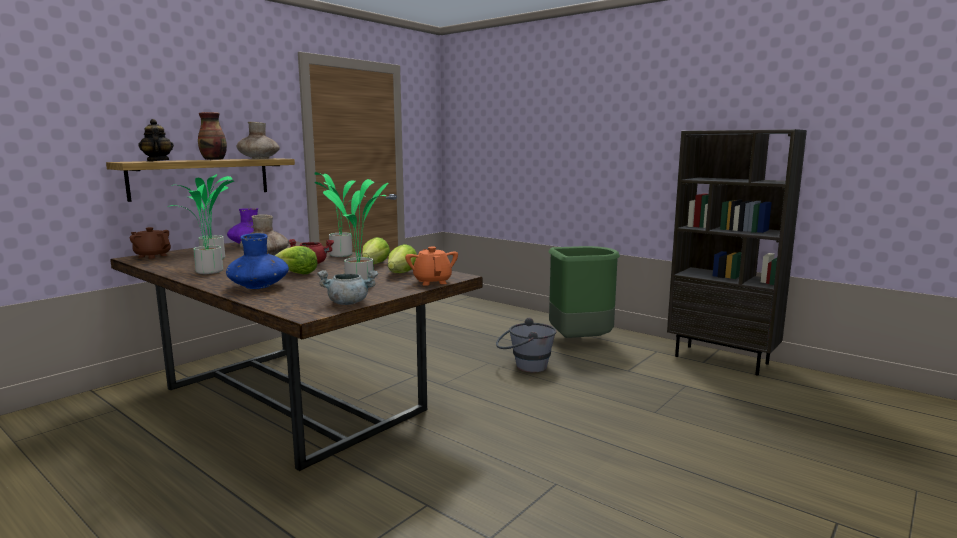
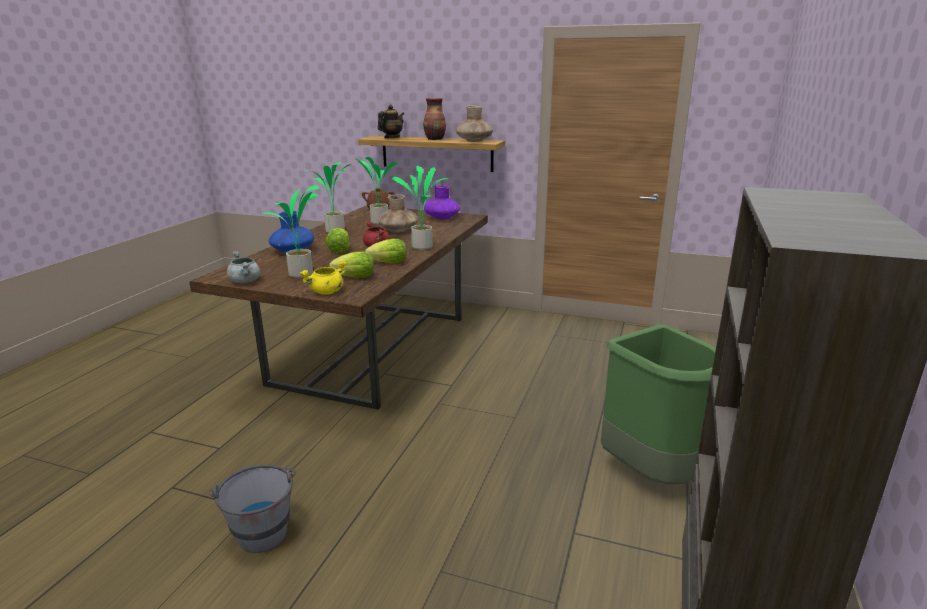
camera: 70 degrees right, 10 degrees up
orange teapot [405,247,458,286] -> yellow cooking pot [299,261,346,295]
grey bucket [496,318,557,372] -> grey bucket moved to [209,464,296,553]

